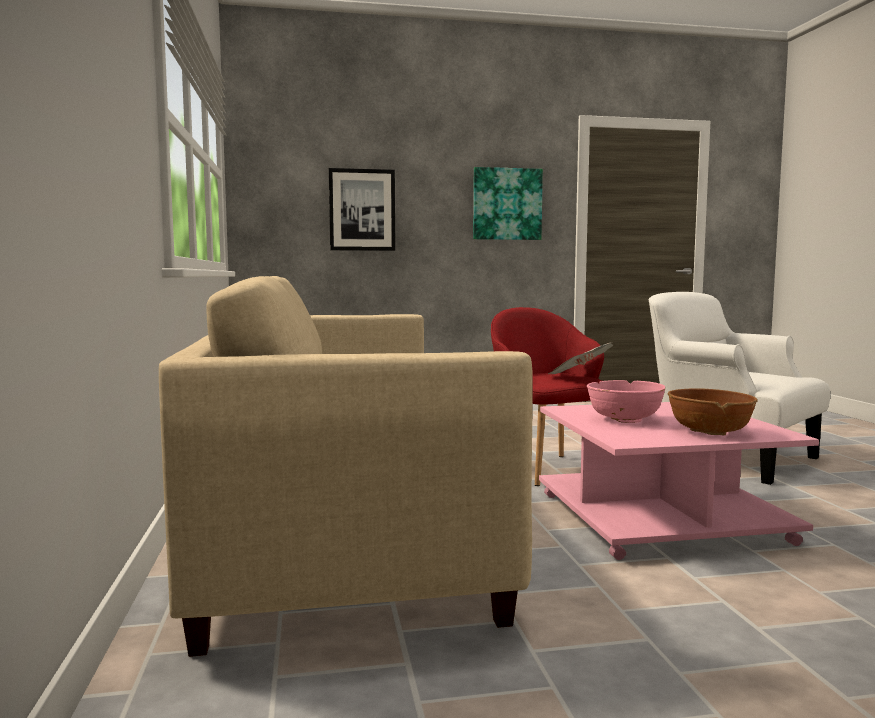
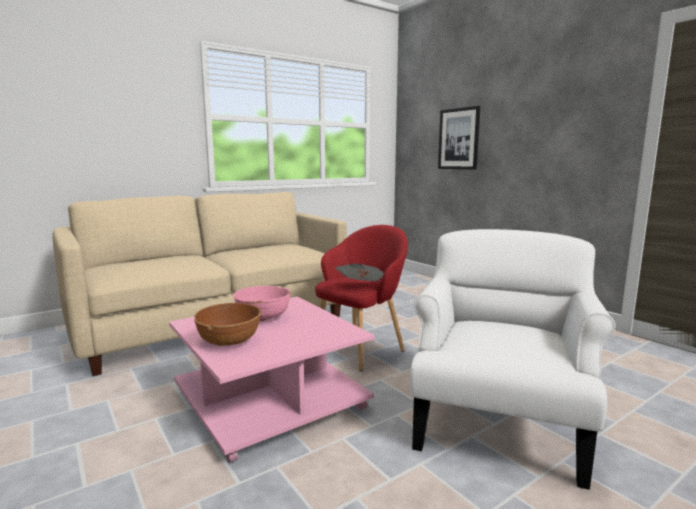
camera: 65 degrees right, 5 degrees up
picture [473,167,543,240] -> none

